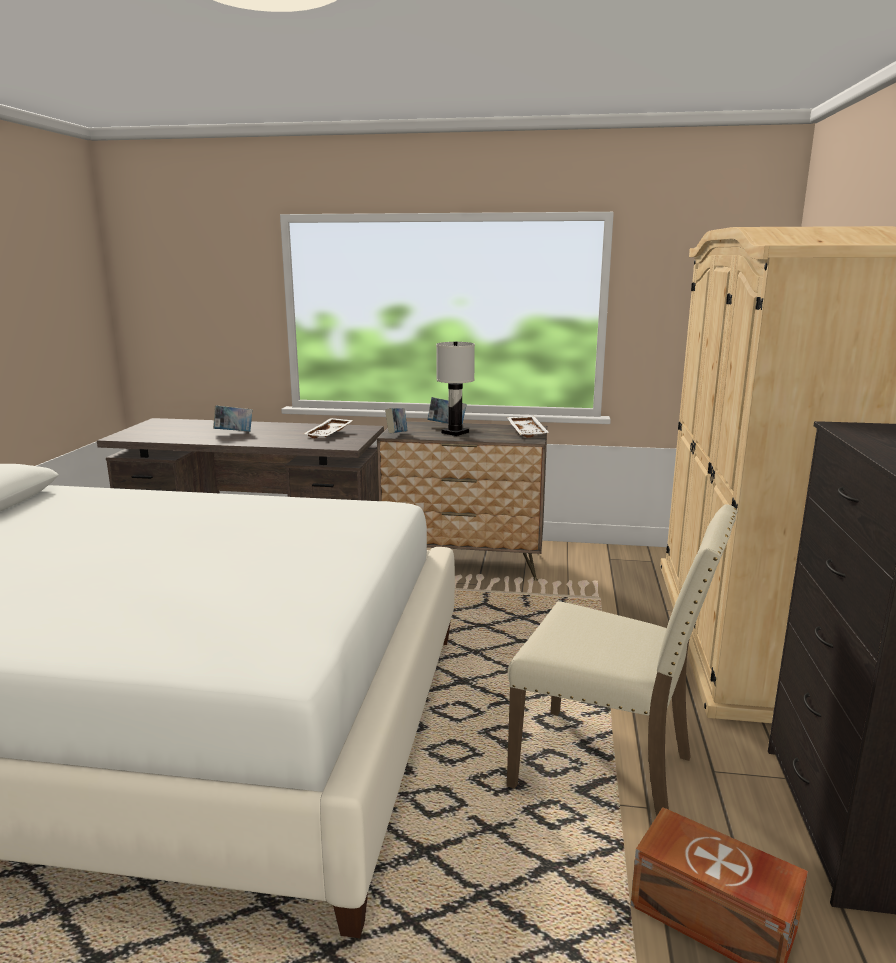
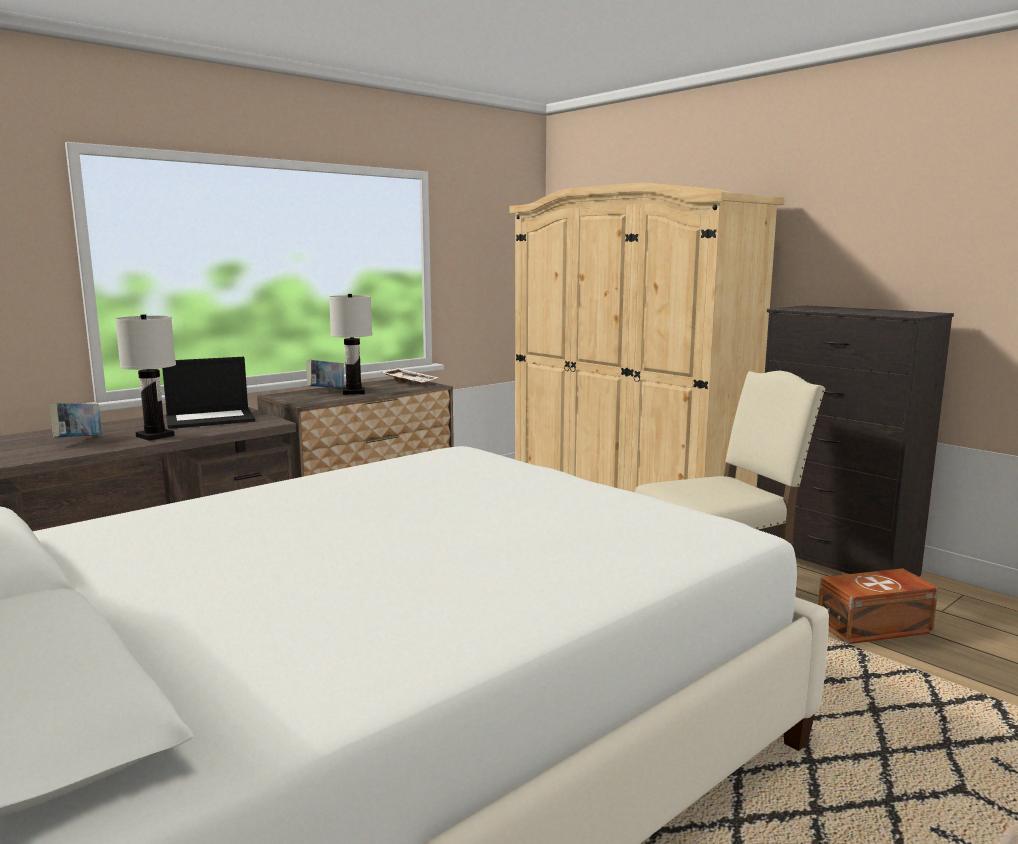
camera: 50 degrees left, 5 degrees down
white tray [304,418,353,438] -> laptop [162,357,255,429]
book [385,408,407,434] -> none
none -> white table lamp [115,314,176,441]

